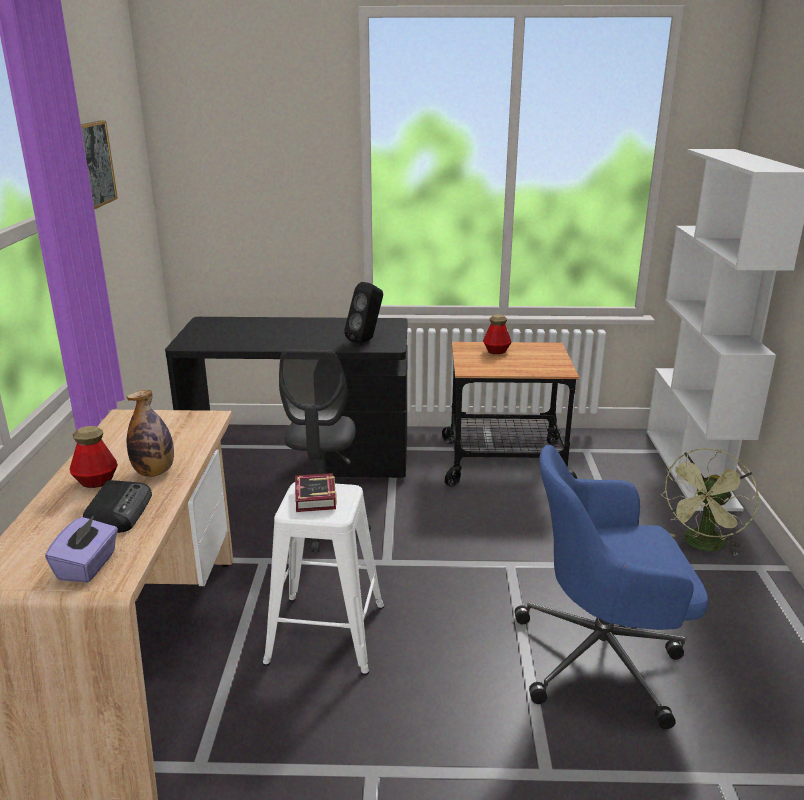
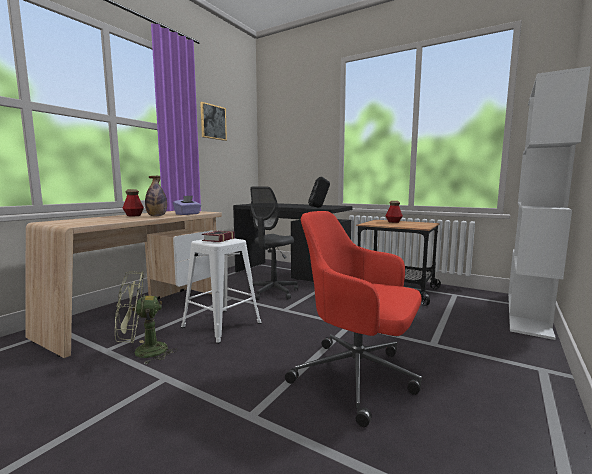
camera: 30 degrees right, 15 degrees down
purple tissue box [45,516,118,583] -> purple tissue box moved to [173,196,201,215]
radio [83,480,152,533] -> none
blue office chair [515,445,708,729] -> red office chair [285,211,422,427]
green fan [660,448,758,556] -> green fan moved to [115,271,177,365]

